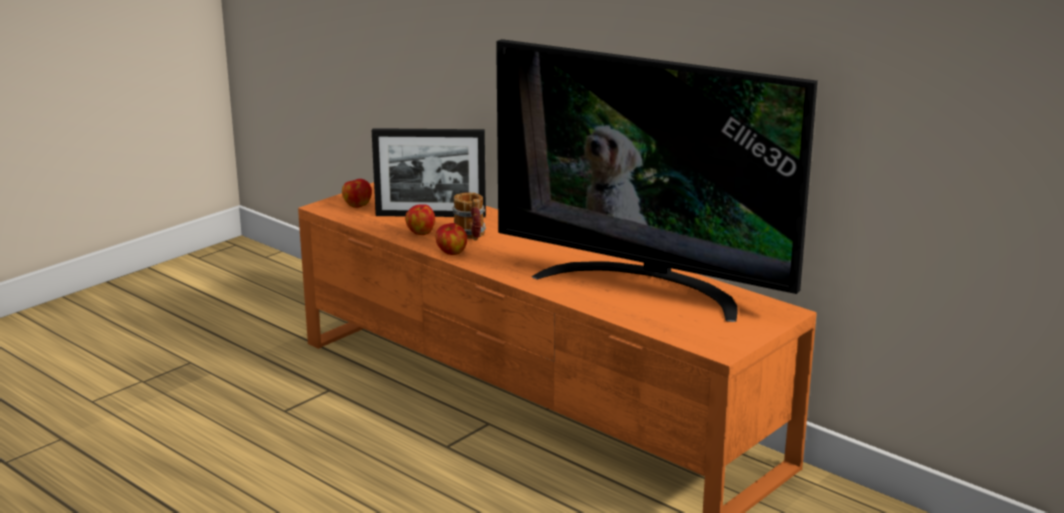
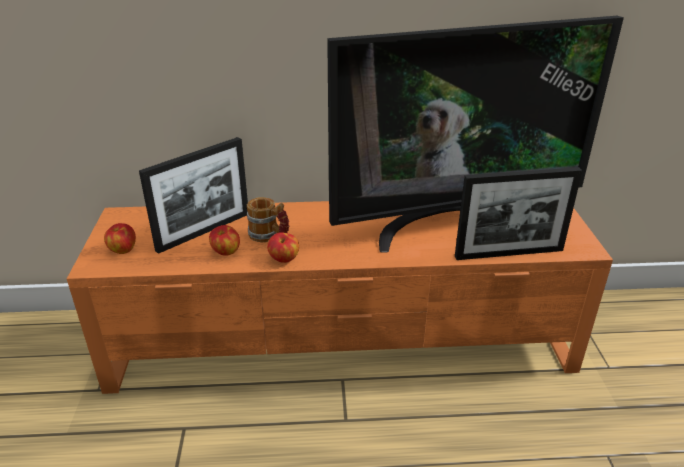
camera: 45 degrees left, 10 degrees up
none -> picture frame [455,167,582,260]

